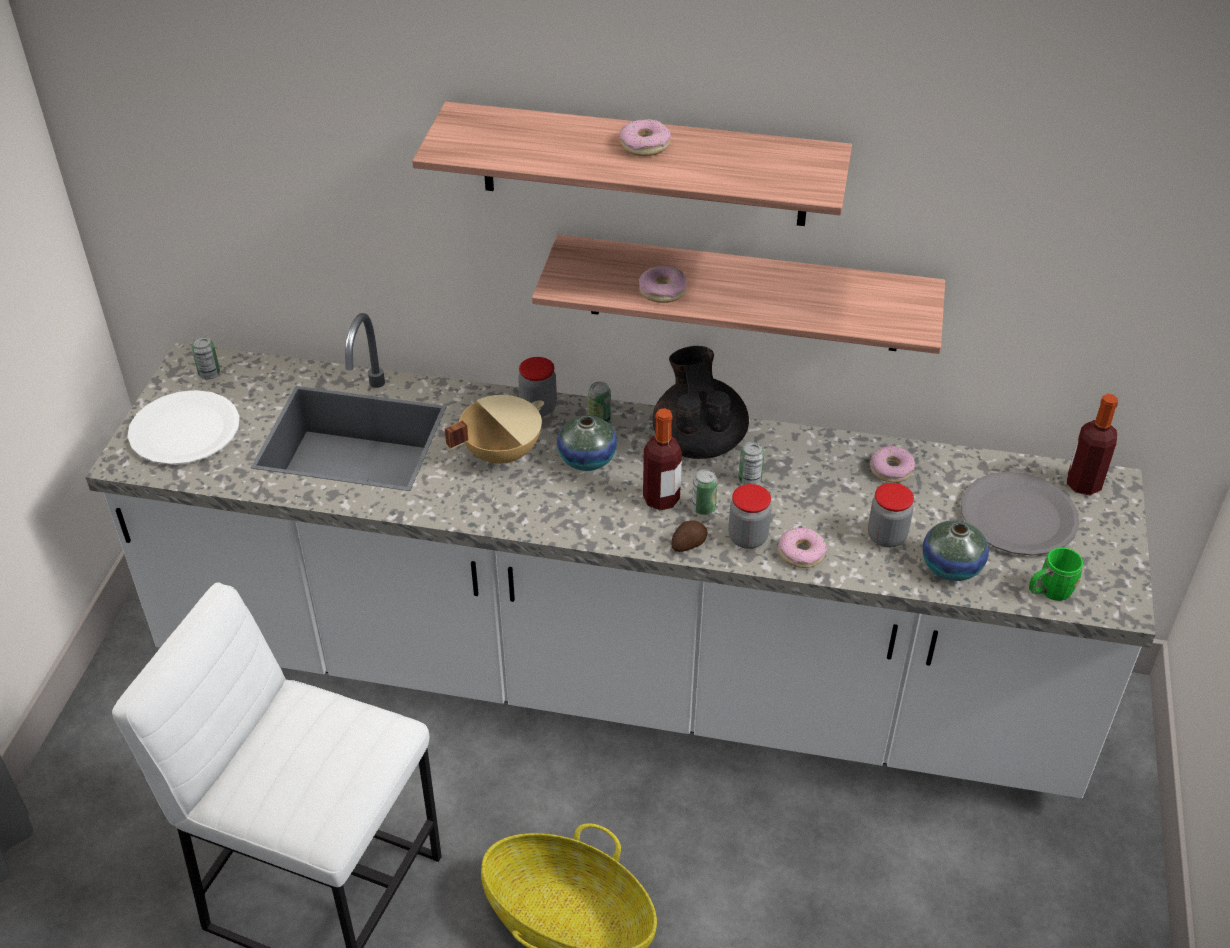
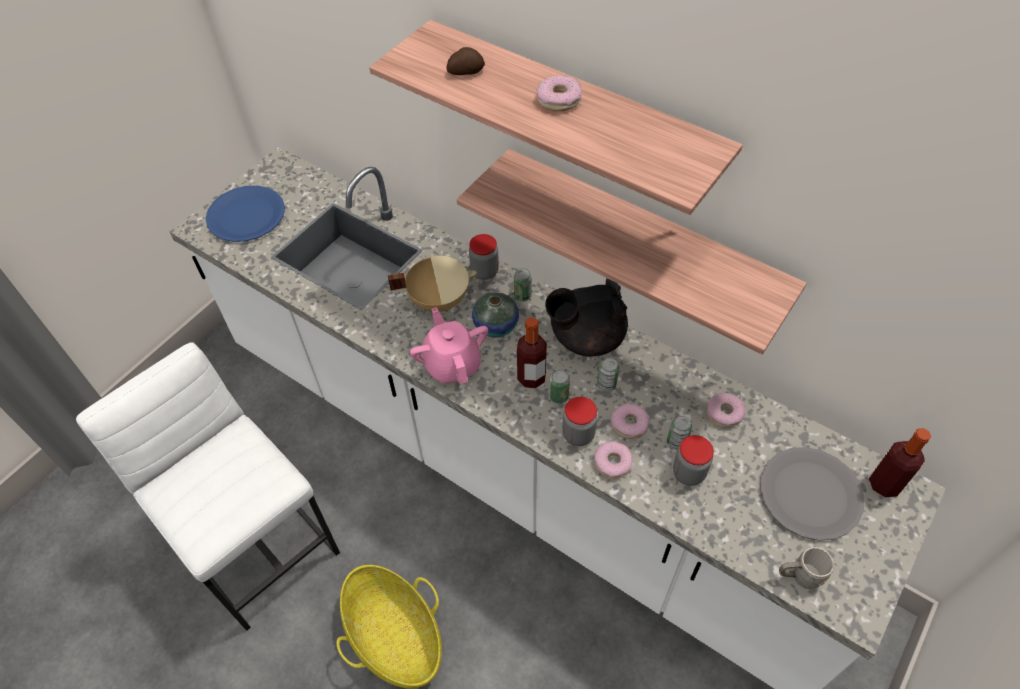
camera: 25 degrees right, 10 degrees up
white plate [127,390,240,465] -> blue plate [205,185,285,242]
can [191,336,220,379] -> can moved to [667,416,692,450]
donut [639,266,687,303] -> donut moved to [611,403,650,439]
black teapot [652,346,749,459] -> black teapot turned 120 degrees counterclockwise [545,278,628,357]
potato [672,520,708,552] -> potato moved to [447,47,485,75]
vase [922,520,989,581] -> none
green mug [1029,548,1083,601] -> grey mug [779,547,834,589]
none -> pink teapot [410,307,488,384]

